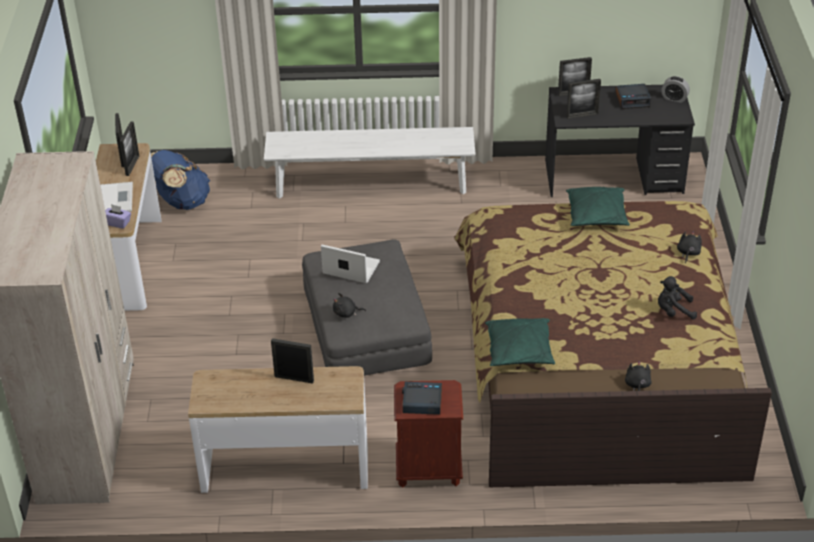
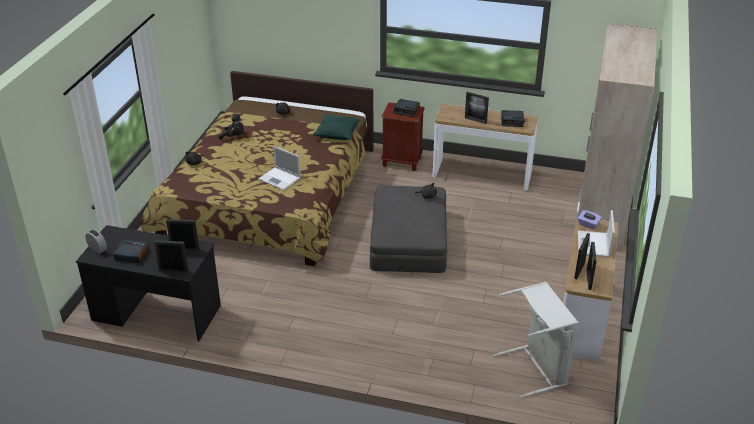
camera: 165 degrees left, 5 degrees down
blue backpack [151,150,210,210] -> grey laundry basket [493,282,579,398]
white bench [264,127,476,199] -> none
laptop [321,244,380,283] -> laptop moved to [258,146,301,190]
green pillow [566,187,630,226] -> none
none -> alarm clock [501,110,525,127]

